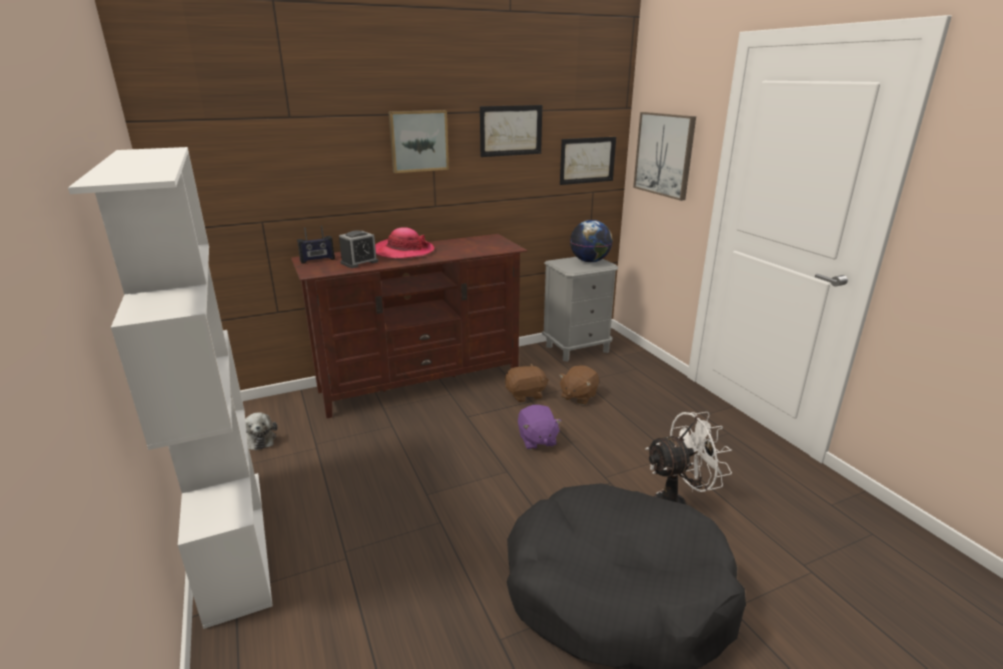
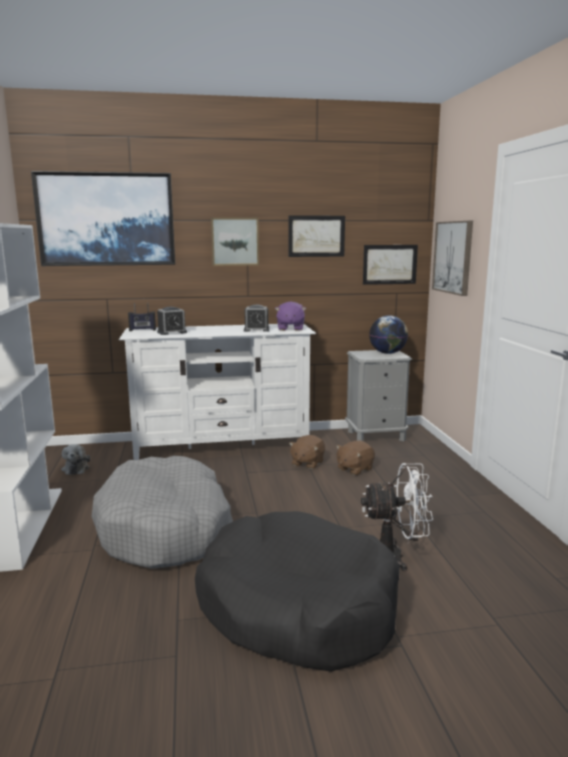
camera: 15 degrees right, 10 degrees down
brown tv stand [291,234,527,418] -> white tv stand [119,324,316,460]
hat [375,227,435,258] -> none
brown plush toy [505,363,549,402] -> brown plush toy turned 120 degrees clockwise [289,435,325,469]
purple plush toy [518,405,562,450] -> purple plush toy moved to [275,301,306,331]
none -> picture [31,171,175,266]
none -> grey dog bed [92,456,233,569]
none -> alarm clock [244,305,270,332]

